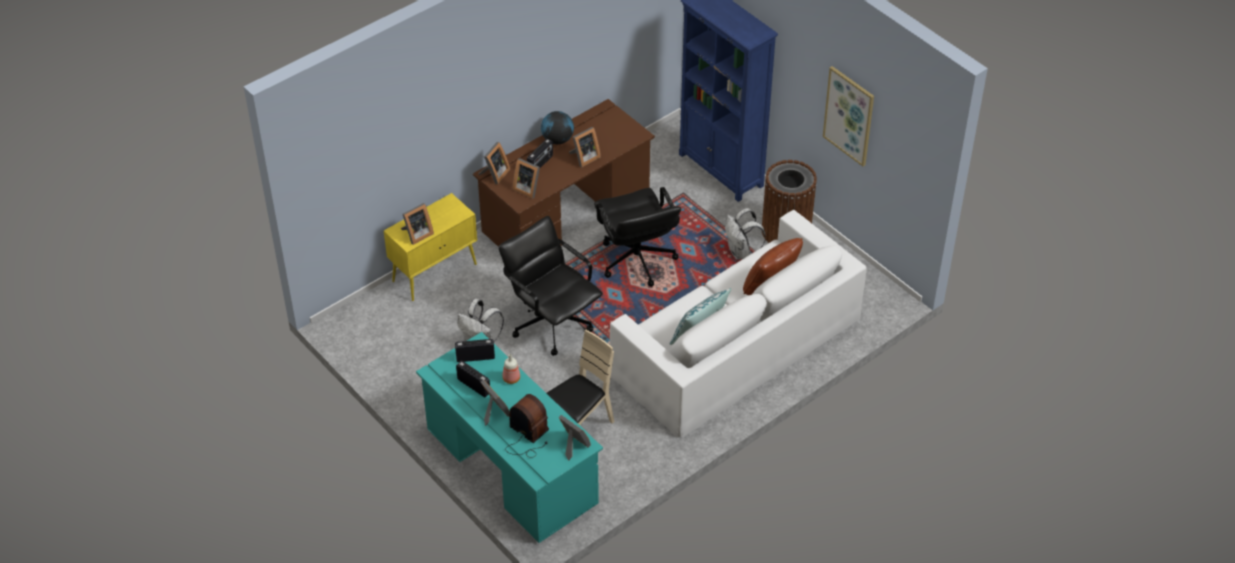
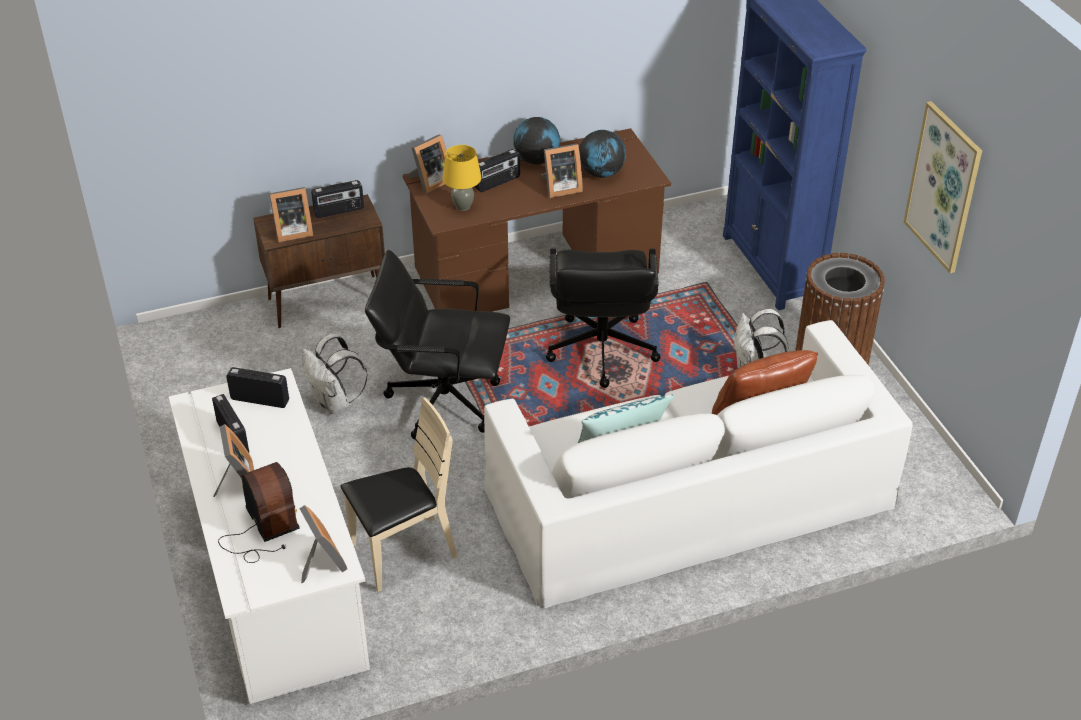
camera: 20 degrees right, 5 degrees down
yellow cabinet [384,193,477,301] -> brown cabinet [253,194,385,328]
turquoise desk [416,332,603,543] -> white desk [169,368,370,704]
black office chair [498,216,603,356] -> black office chair turned 60 degrees counterclockwise [365,250,510,440]
bottle [502,354,520,384] -> none
picture frame [512,158,540,199] -> yellow table lamp [442,145,482,211]
none -> radio [311,180,364,218]
none -> globe [579,130,626,178]

